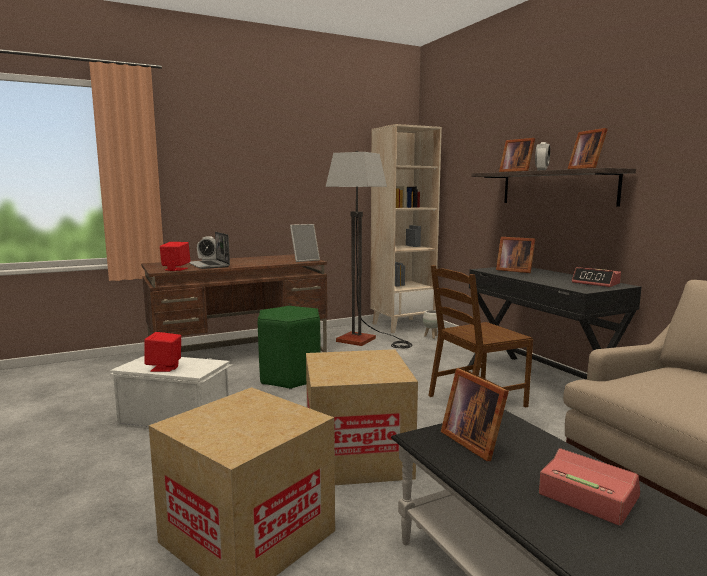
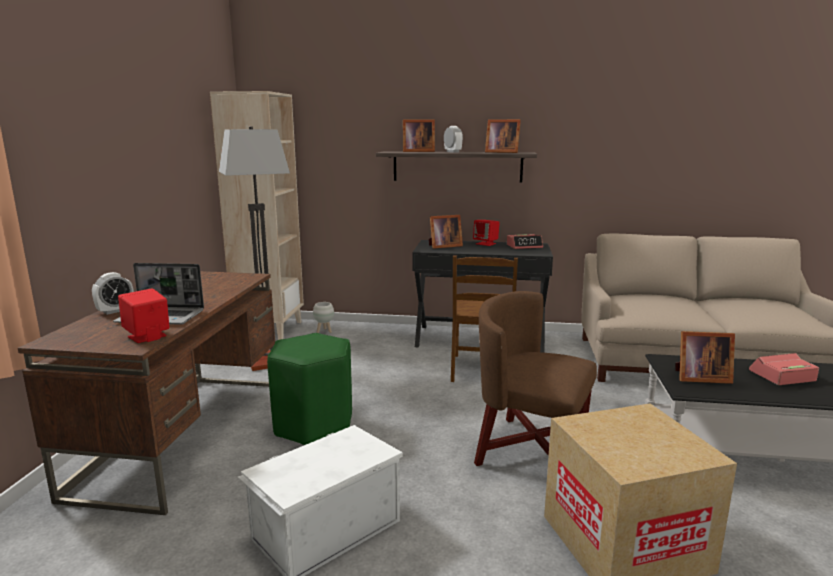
camera: 55 degrees left, 5 degrees up
red speaker [144,332,181,372] -> red speaker moved to [473,220,500,246]
picture frame [290,224,320,262] -> none
cardboard box [306,349,418,485] -> brown armchair [474,291,597,466]

